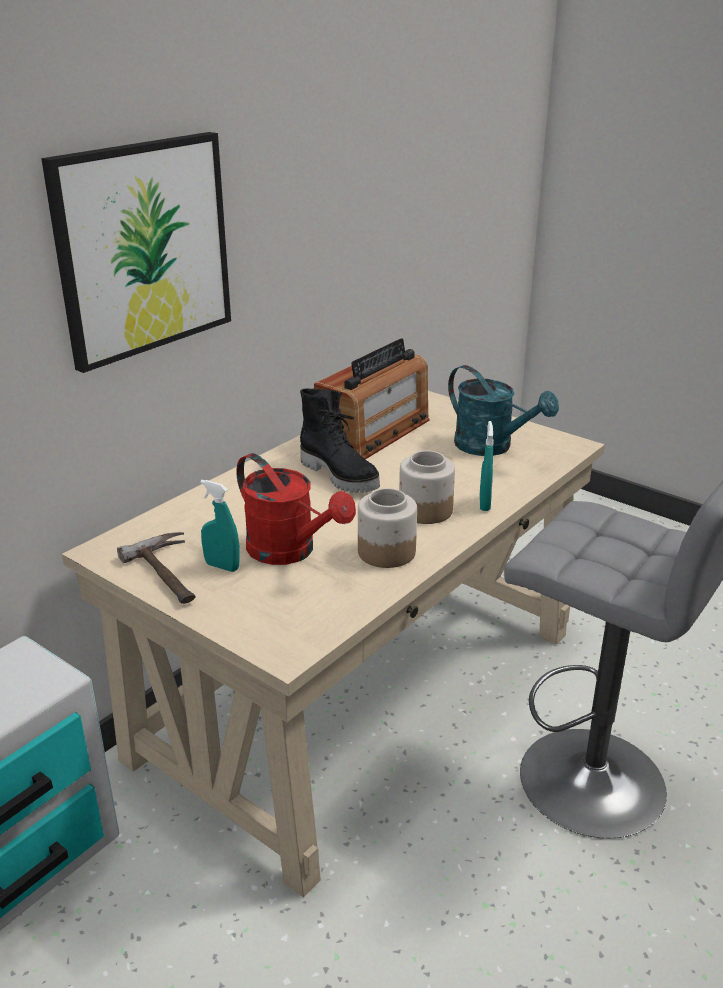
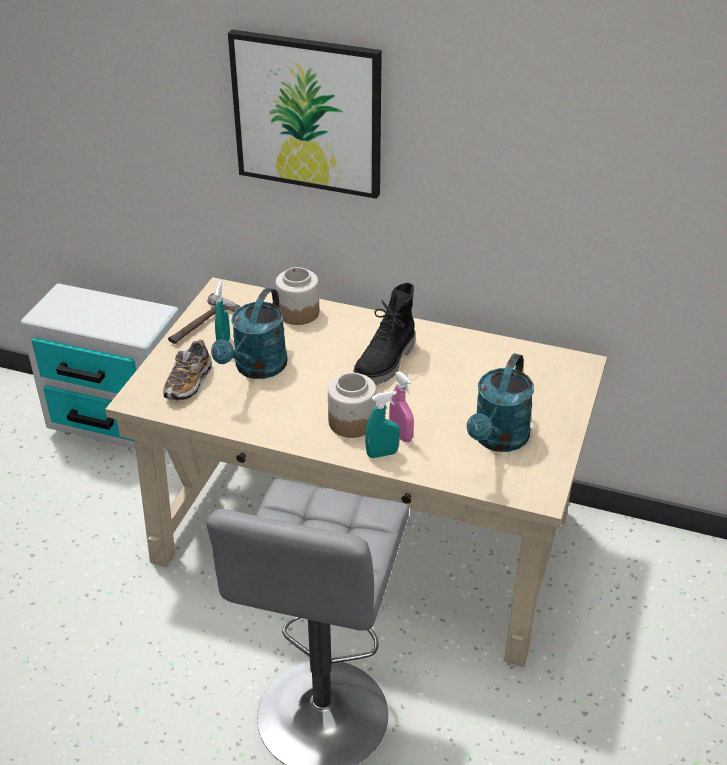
camera: 70 degrees right, 10 degrees up
red watering can [236,453,356,565] -> turquoise watering can [211,288,288,379]
radio [314,338,430,459] -> none
jar [358,488,417,568] -> jar moved to [276,267,319,325]
none -> shoe [163,339,212,401]
none -> pink spray bottle [389,372,414,442]

